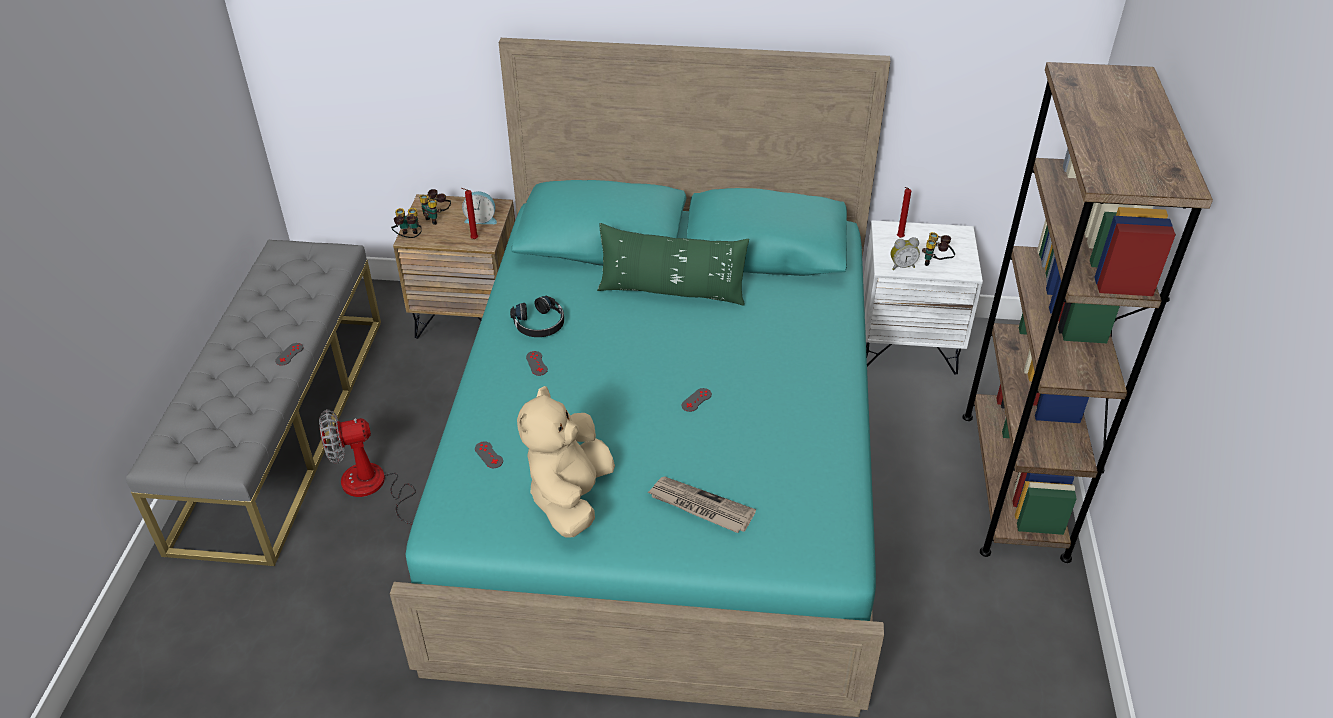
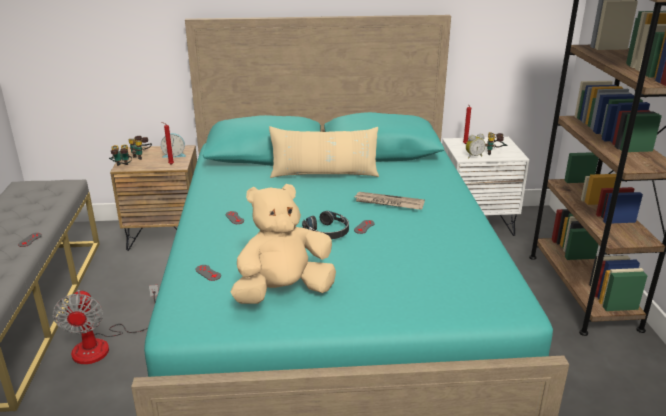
camera: 10 degrees left, 15 degrees down
fan [319,409,416,524] -> fan turned 75 degrees counterclockwise [52,285,159,364]
black headphones [510,296,564,337] -> black headphones moved to [302,211,349,239]
beige plush toy [517,386,615,538] -> beige plush toy turned 60 degrees clockwise [230,184,336,304]
green pillow [597,223,749,306] -> beige pillow [269,126,379,178]
newspaper [648,476,756,533] -> newspaper moved to [355,192,425,210]

